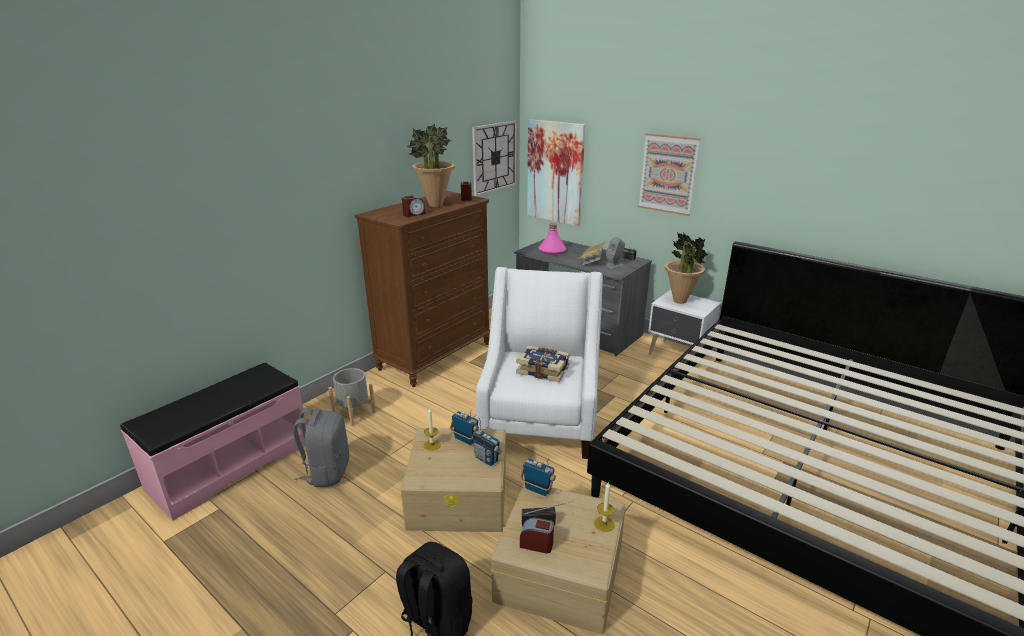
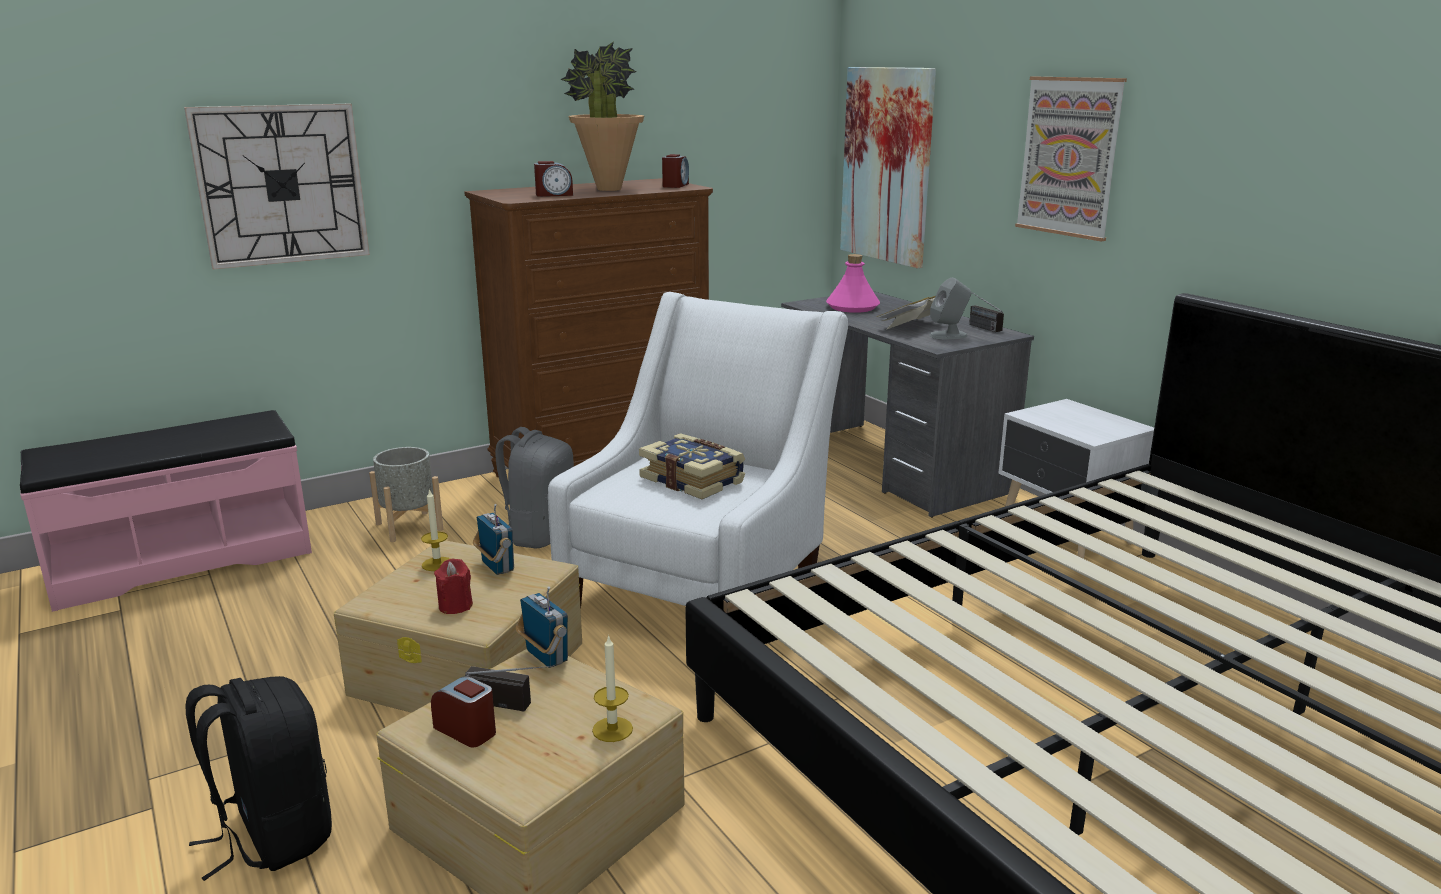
camera: 20 degrees right, 5 degrees down
grey backpack [293,408,349,487] -> grey backpack moved to [495,427,574,548]
wall clock [472,121,517,197] -> wall clock moved to [184,104,370,270]
radio [472,418,502,466] -> none
potted plant [665,232,709,304] -> none
none -> red candle [434,559,473,614]

